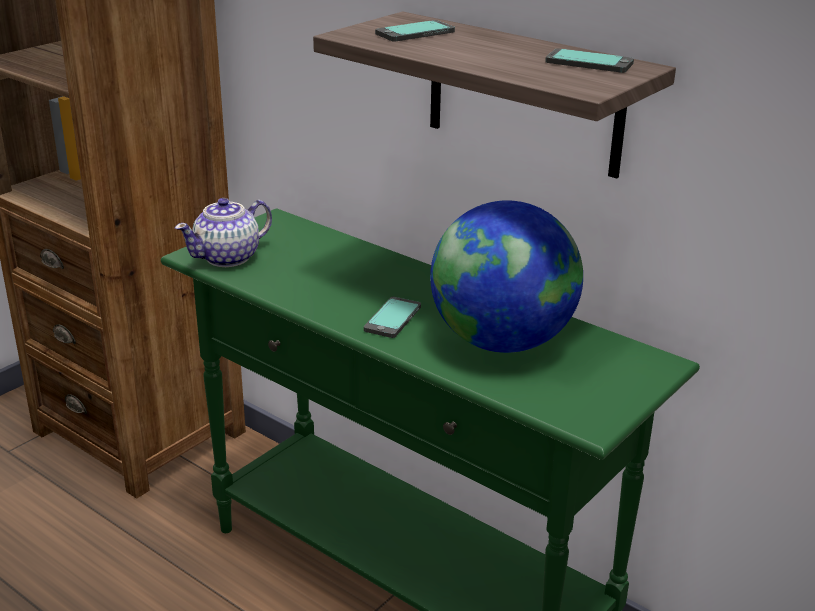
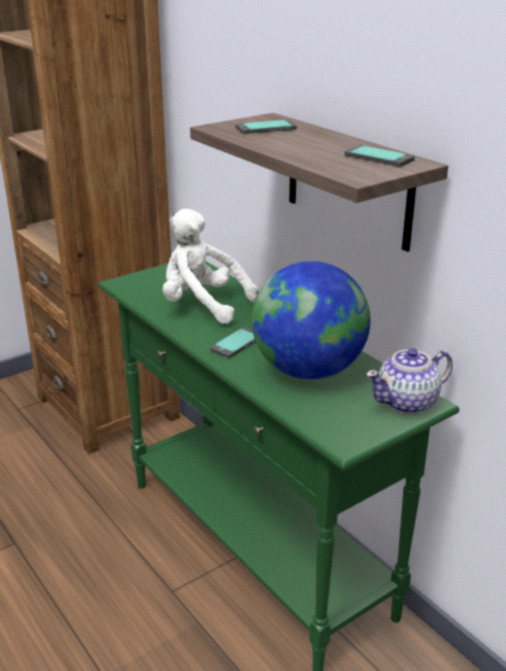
camera: 15 degrees right, 0 degrees up
teapot [175,198,272,267] -> teapot moved to [366,348,453,414]
none -> white plush toy [163,209,258,324]

